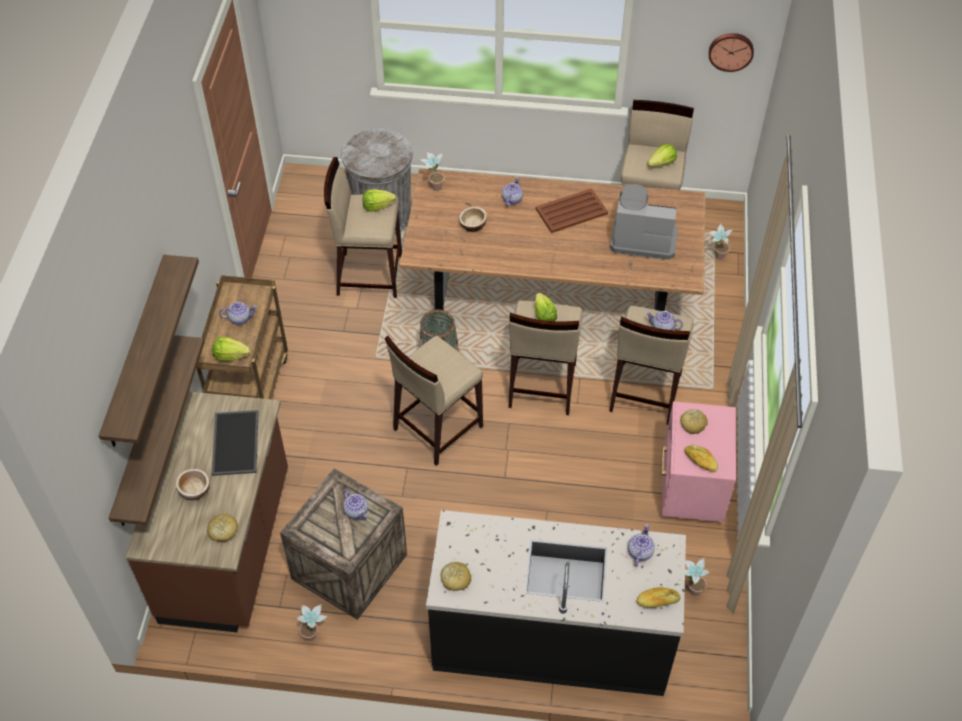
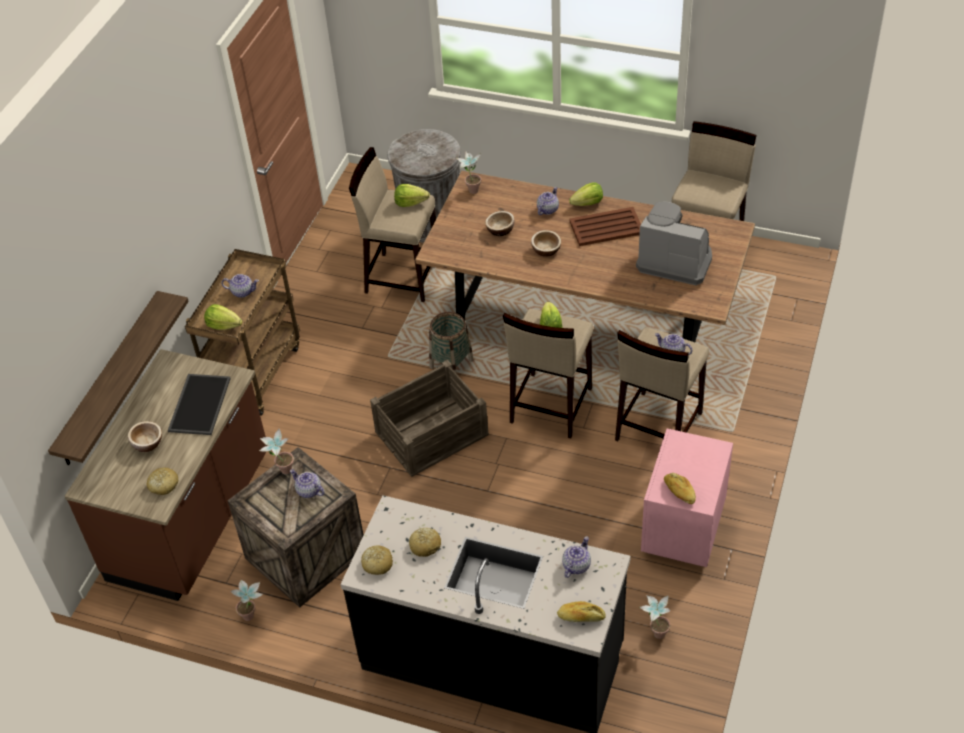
camera: 15 degrees right, 5 degrees down
shelf [99,255,199,447] -> none
teapot [343,489,368,520] -> teapot turned 150 degrees clockwise [290,469,325,498]
beige stool [385,336,483,466] -> crate [370,360,489,477]
lettuce [647,144,677,167] -> lettuce moved to [569,182,603,206]
bread [680,409,708,434] -> bread moved to [409,528,441,557]
potted plant [708,223,733,260] -> potted plant moved to [259,428,294,474]
wall clock [709,33,754,72] -> none
none -> bowl [531,230,561,257]

